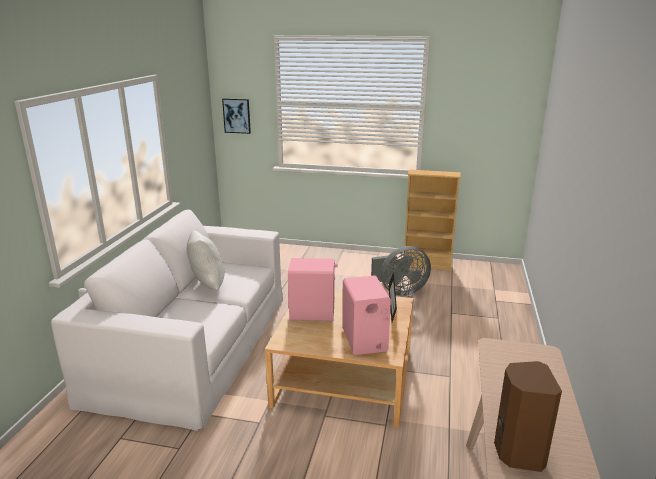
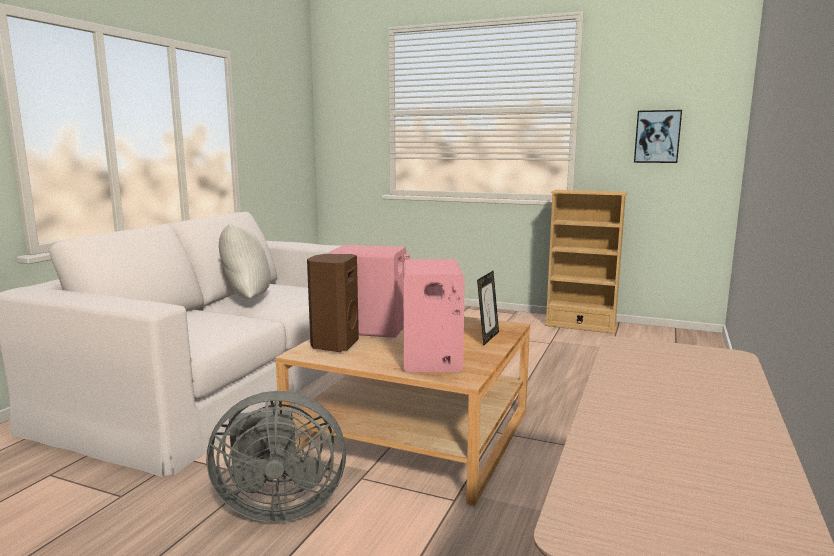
camera: 10 degrees right, 10 degrees down
picture [222,98,251,134] -> picture moved to [634,110,682,163]
grey fan [371,246,431,296] -> grey fan moved to [207,391,346,522]
brown speaker [494,361,562,472] -> brown speaker moved to [307,254,359,352]

